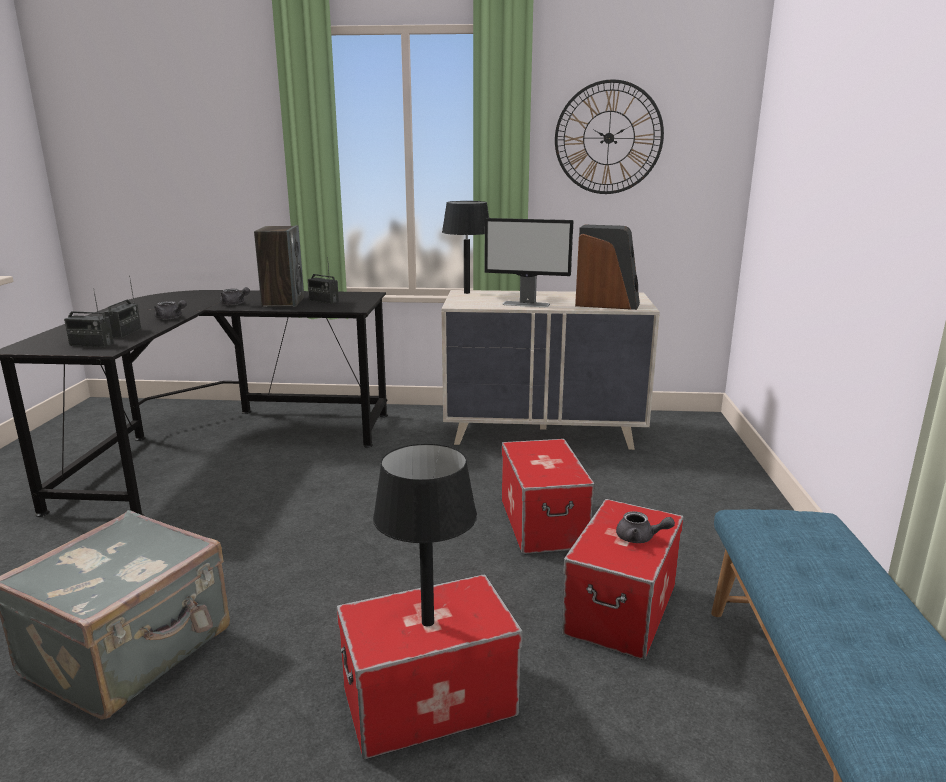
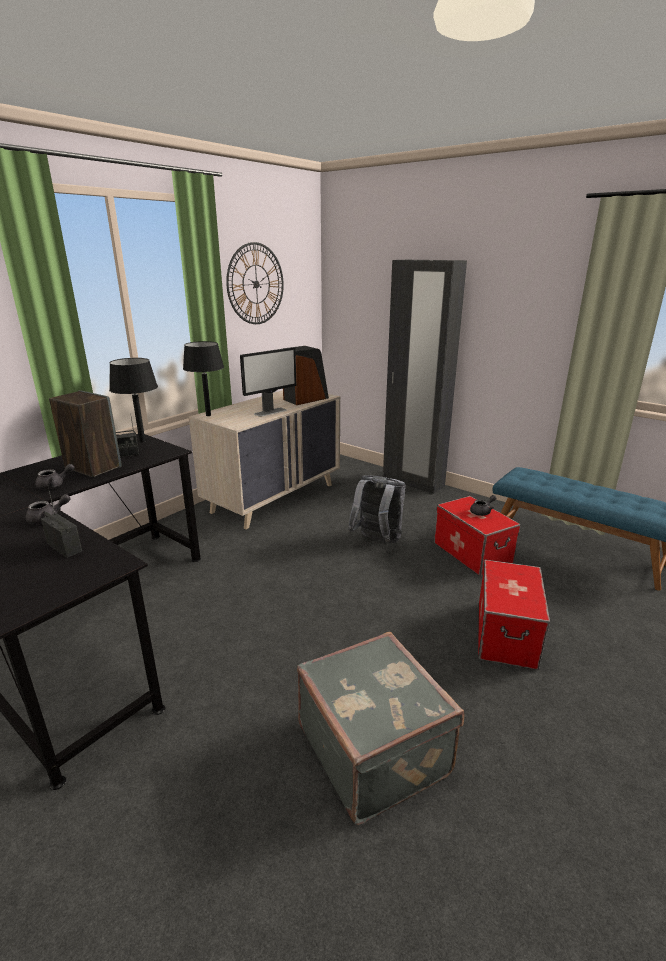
camera: 55 degrees left, 5 degrees up
radio [64,288,114,347] -> none
black table lamp [373,443,477,626] -> black table lamp moved to [109,358,158,442]
storage box [502,439,595,554] -> grey backpack [348,475,406,543]
none -> black wardrobe [383,260,467,494]

